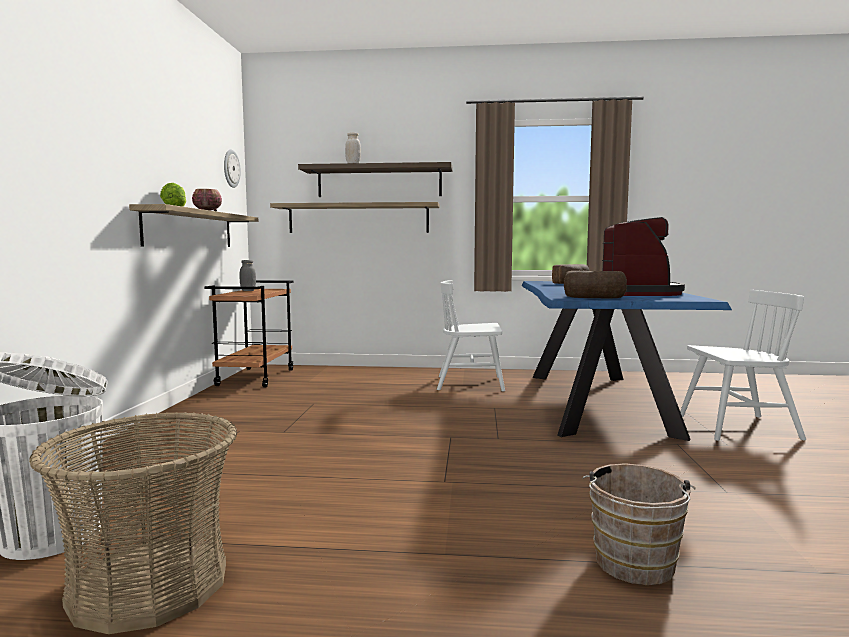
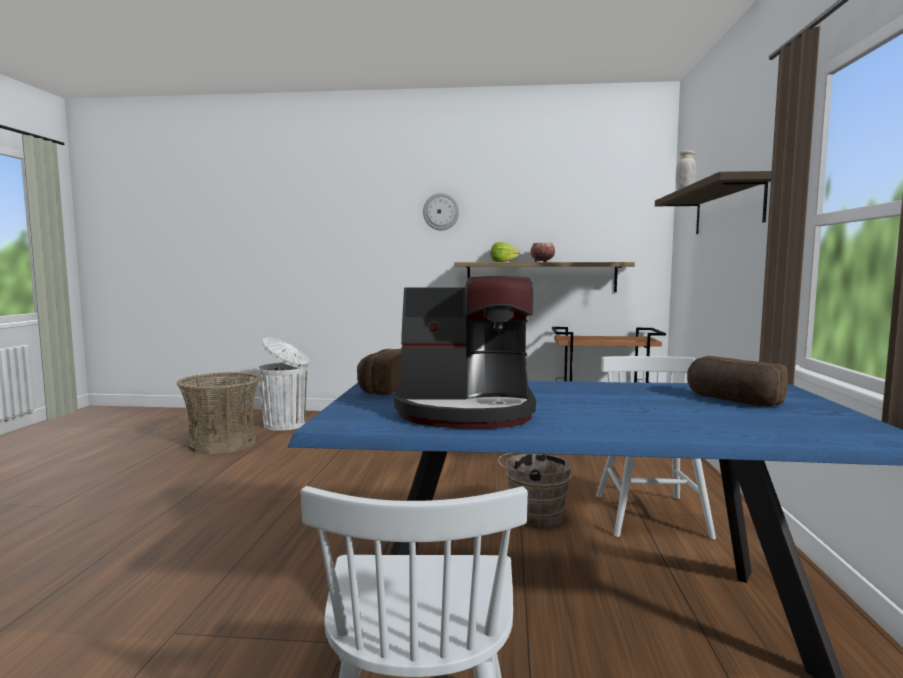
camera: 90 degrees right, 0 degrees up
wall clock [224,150,241,188] -> wall clock moved to [423,193,459,230]
grey jar [239,260,256,291] -> none
shelf [270,202,439,233] -> none
brown bucket [582,463,696,585] -> brown bucket moved to [498,453,572,528]

